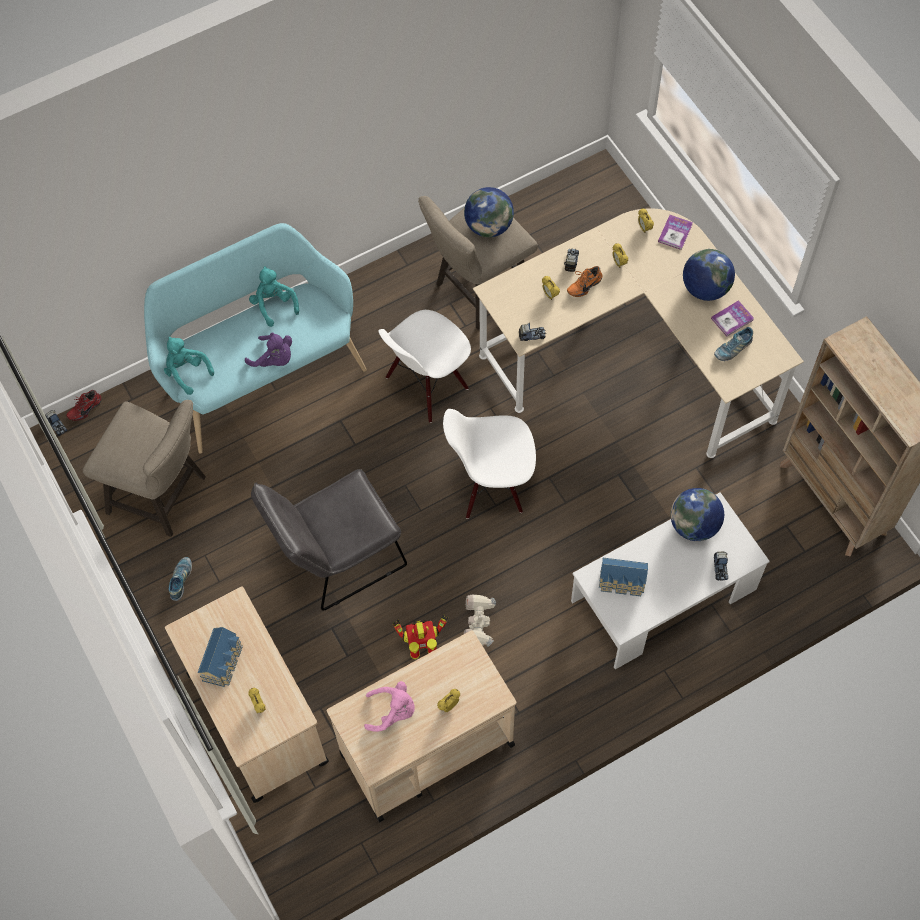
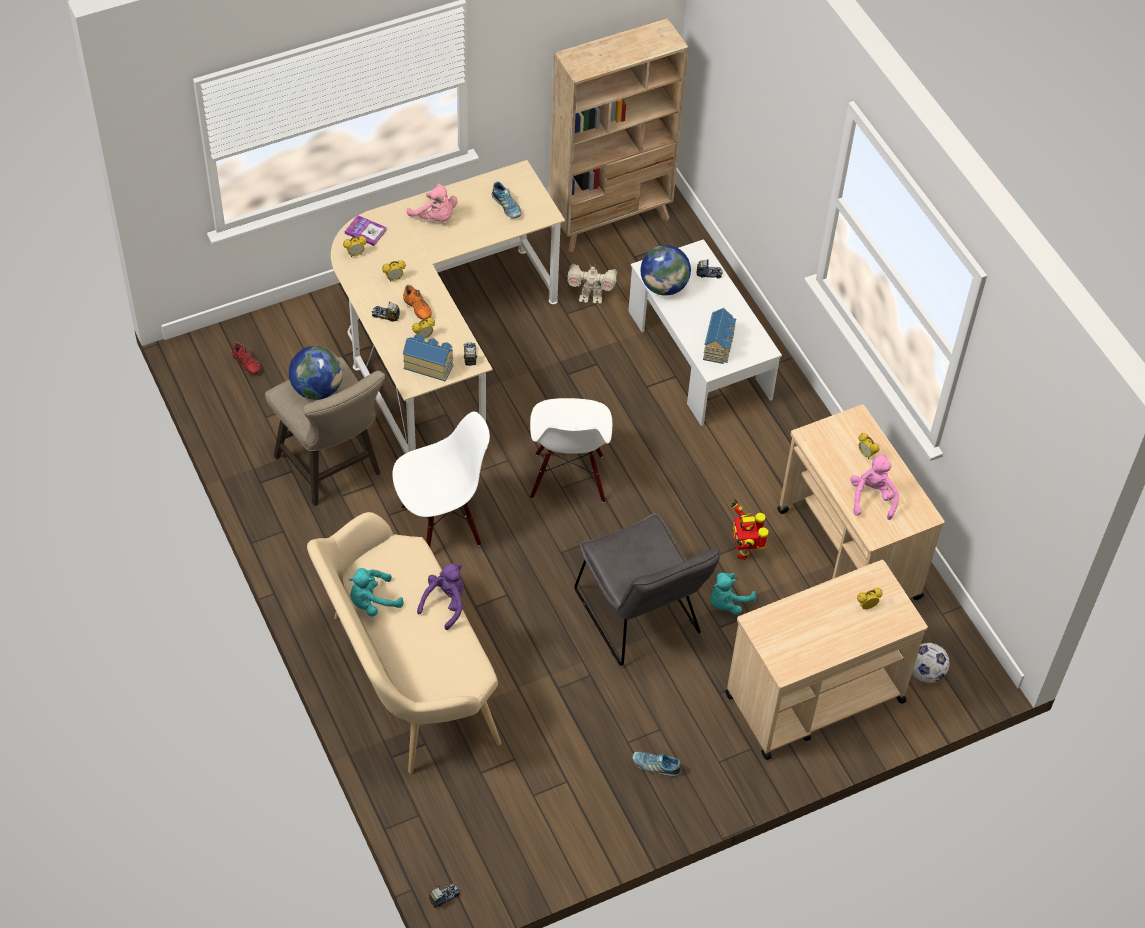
camera: 90 degrees left, 10 degrees down
red shoe [66,390,101,421] -> red shoe moved to [232,342,261,374]
beige stool [83,400,206,537] -> none
turquoise bench [144,223,366,454] -> beige bench [307,512,501,774]
turquoise plush toy [164,337,214,395] -> turquoise plush toy moved to [710,573,756,615]
toy house [198,627,243,687] -> toy house moved to [403,334,453,381]
white chair [378,310,471,423] -> white chair turned 75 degrees counterclockwise [392,412,490,547]
toy robot [464,595,496,647] -> toy robot moved to [567,264,617,304]
globe [683,249,735,301] -> pink plush toy [407,184,457,222]
book [711,300,754,337] -> none
none -> football [912,643,950,683]

